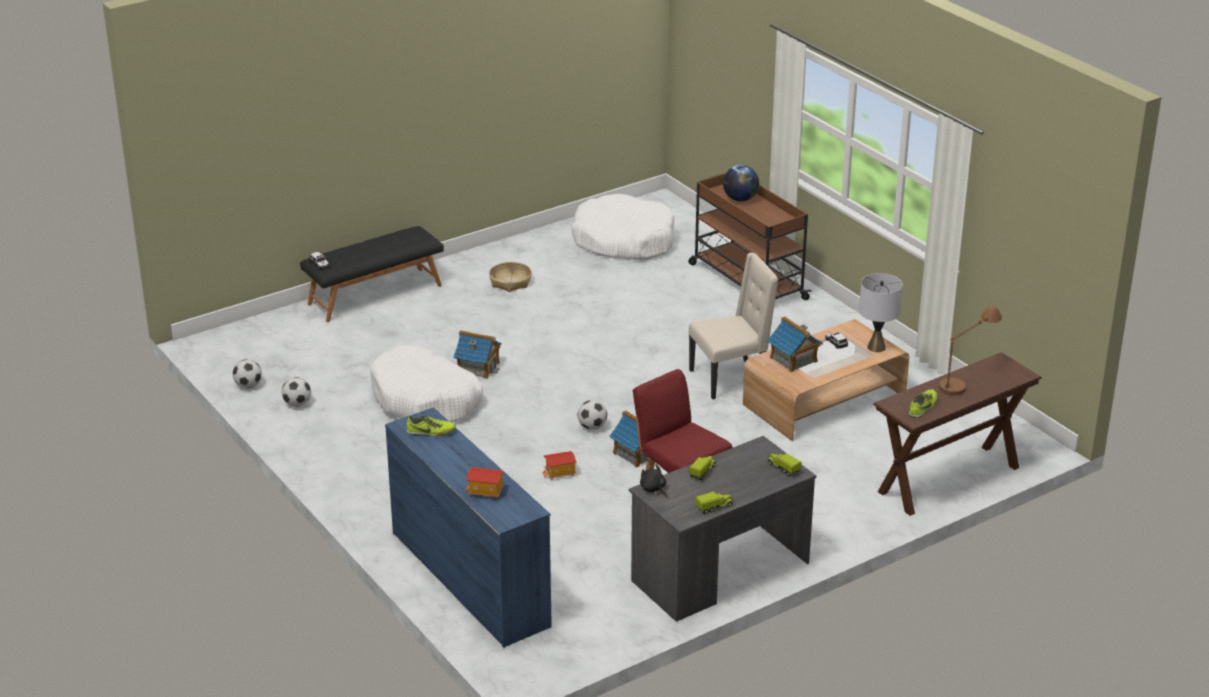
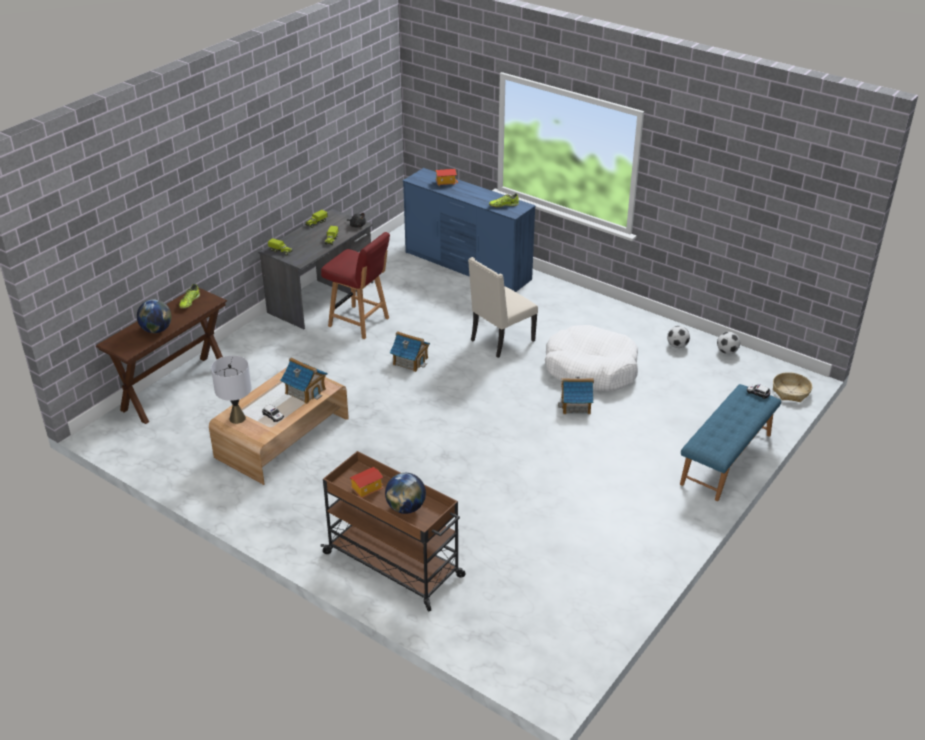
camera: 160 degrees right, 5 degrees up
black bench [300,226,444,322] -> blue bench [680,384,781,501]
basket [489,262,532,292] -> basket moved to [773,372,812,402]
toy house [542,451,577,479] -> toy house moved to [350,467,383,498]
white dog bed [572,194,675,261] -> none
football [578,400,607,430] -> none
beige chair [688,252,778,399] -> beige chair moved to [468,257,538,358]
brown table lamp [939,305,1002,396] -> globe [137,299,172,333]

